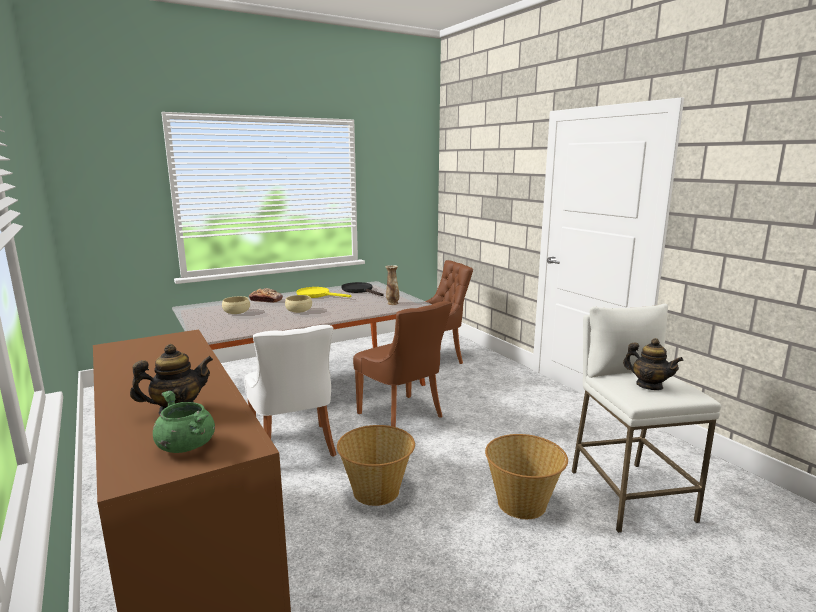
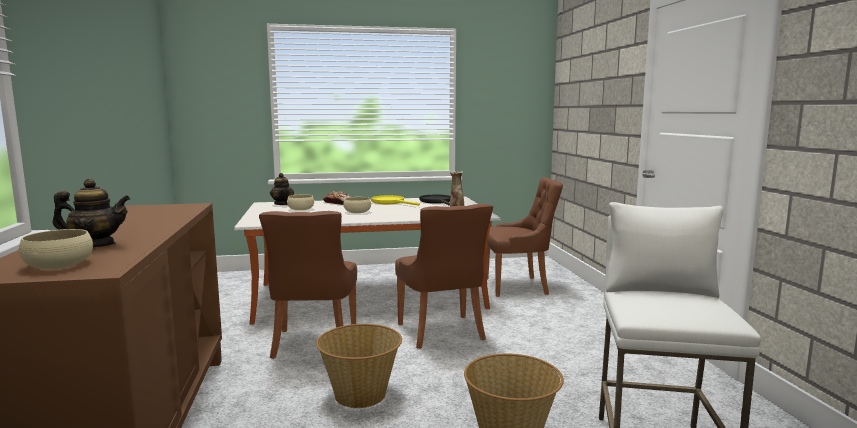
camera: 20 degrees right, 5 degrees down
green cooking pot [153,391,215,453] -> beige bowl [19,229,93,269]
white chair [244,325,336,457] -> brown chair [259,211,357,359]
teapot [623,338,683,390] -> teapot moved to [270,173,294,205]

